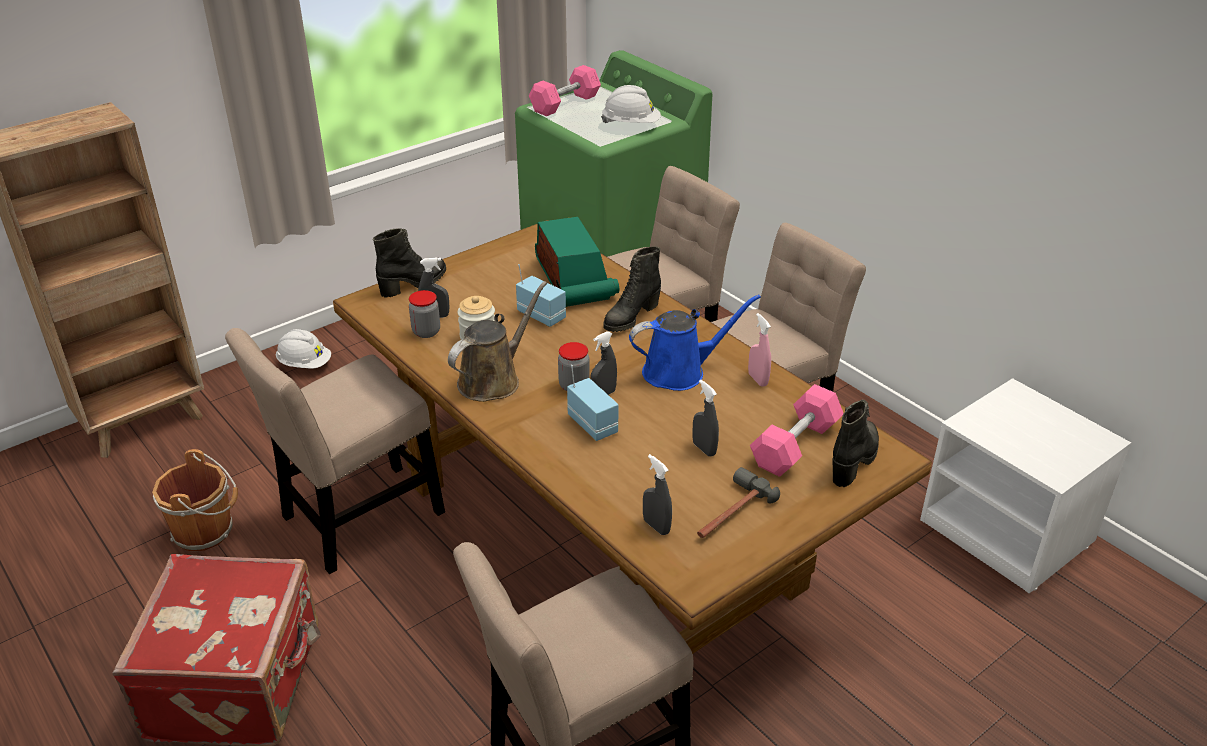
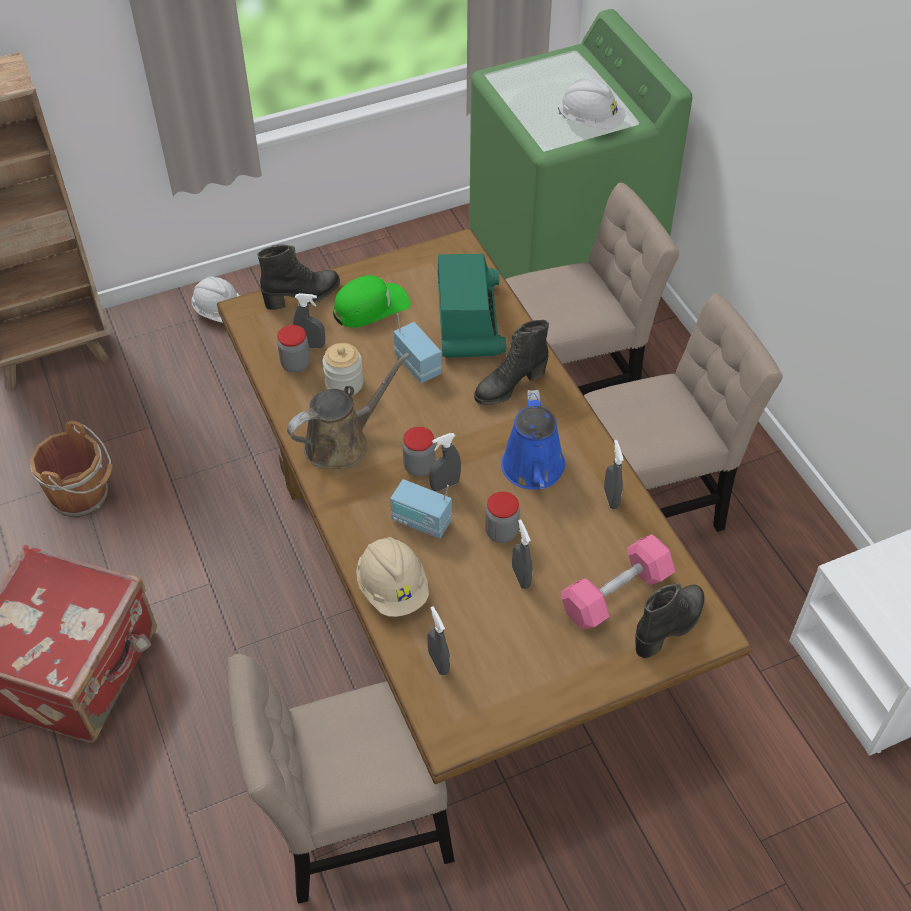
camera: 15 degrees right, 15 degrees up
beige chair [225,328,445,574] -> none
pink dumbbell [529,65,601,116] -> none
radio [567,365,619,441] -> radio turned 135 degrees clockwise [390,479,452,539]
blue watering can [629,294,761,391] -> blue watering can turned 90 degrees clockwise [501,390,565,490]
hammer [697,467,780,538] -> none
pink spray bottle [748,313,771,387] -> grey spray bottle [604,440,624,509]
none -> green cap [333,275,411,328]
none -> beige hard hat [356,537,429,617]
none -> jar [485,492,520,543]

